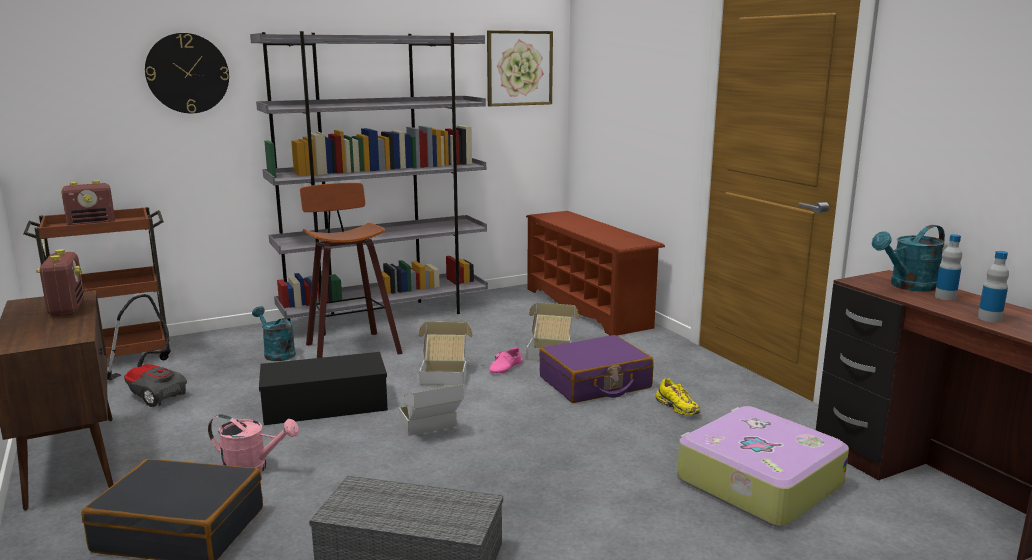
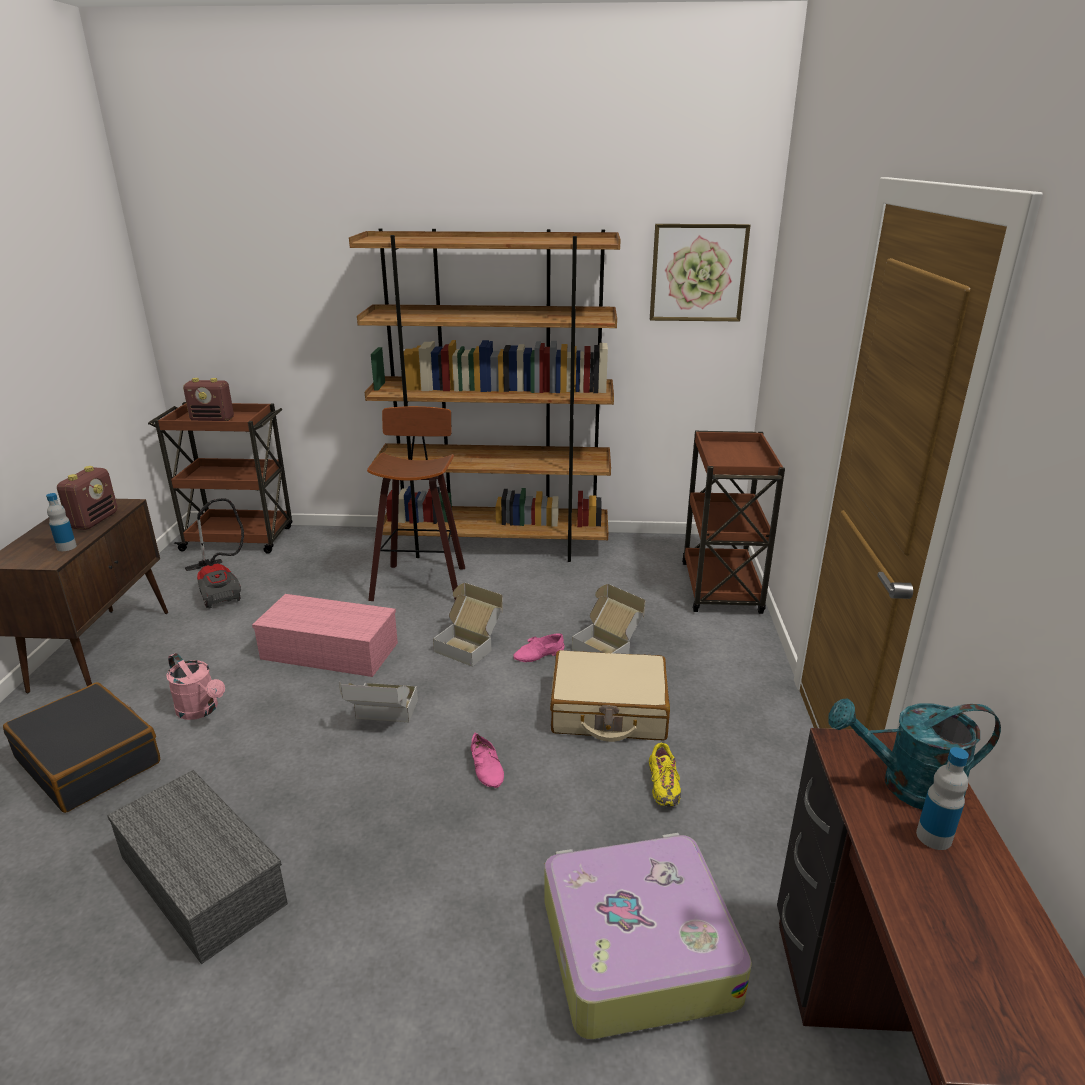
camera: 30 degrees right, 10 degrees up
wall clock [145,33,229,113] -> none
grey bookcase [250,31,488,336] -> brown bookcase [349,228,621,562]
turquoise watering can [252,306,296,361] -> none
black storage box [259,352,388,425] -> pink storage box [252,594,398,677]
brown shoe rack [526,211,665,336] -> brown cart [682,431,785,614]
purple suitcase [539,335,653,403] -> beige suitcase [550,650,670,742]
bottle [978,251,1009,323] -> bottle moved to [46,493,77,551]
none -> pink shoe [471,732,504,788]

